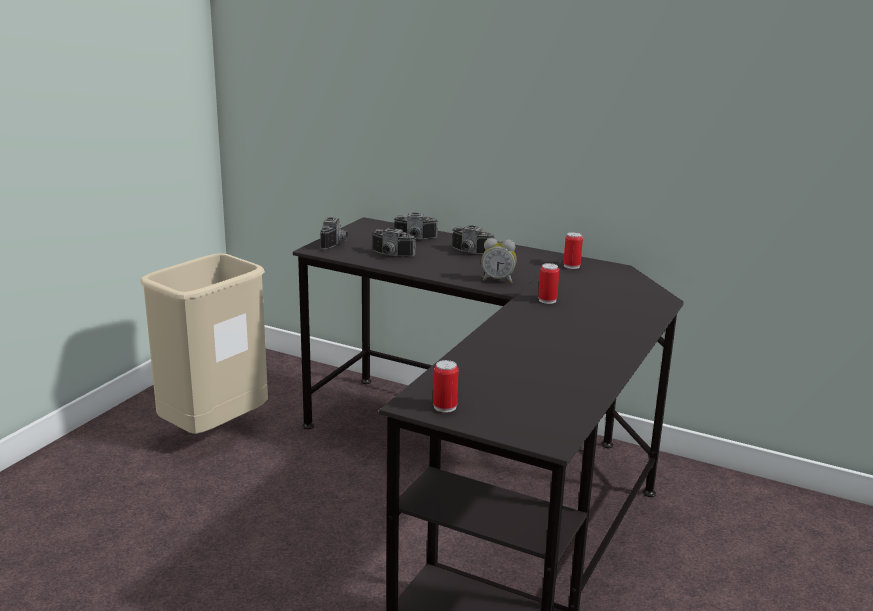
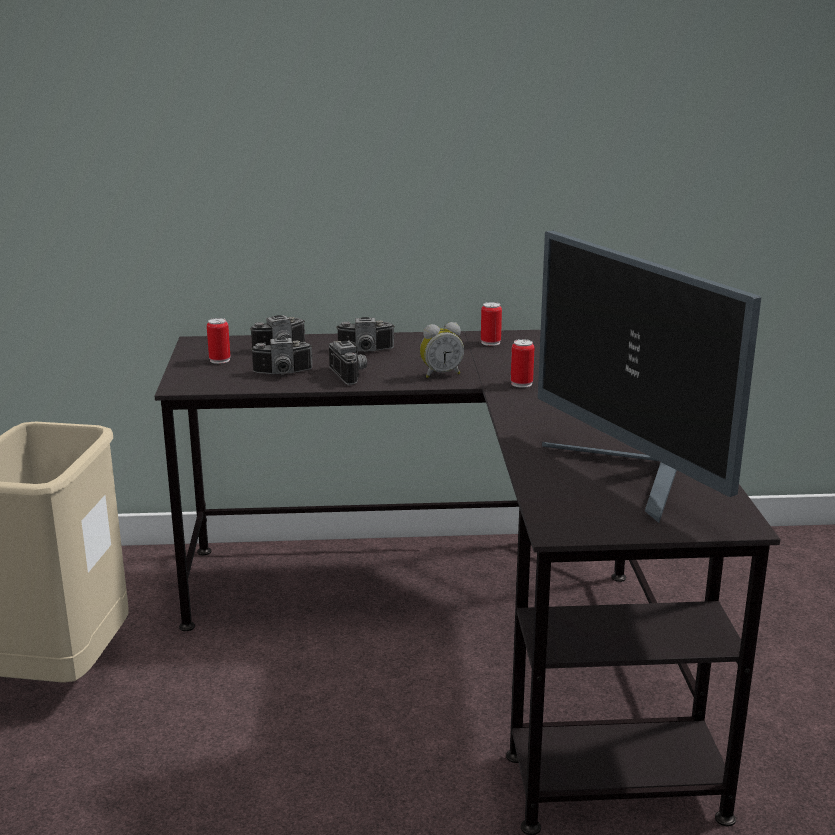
camera: 30 degrees left, 0 degrees up
camera [320,217,348,250] -> camera moved to [329,341,367,385]
can [433,360,458,413] -> can moved to [207,318,230,364]
none -> monitor [538,231,761,523]

